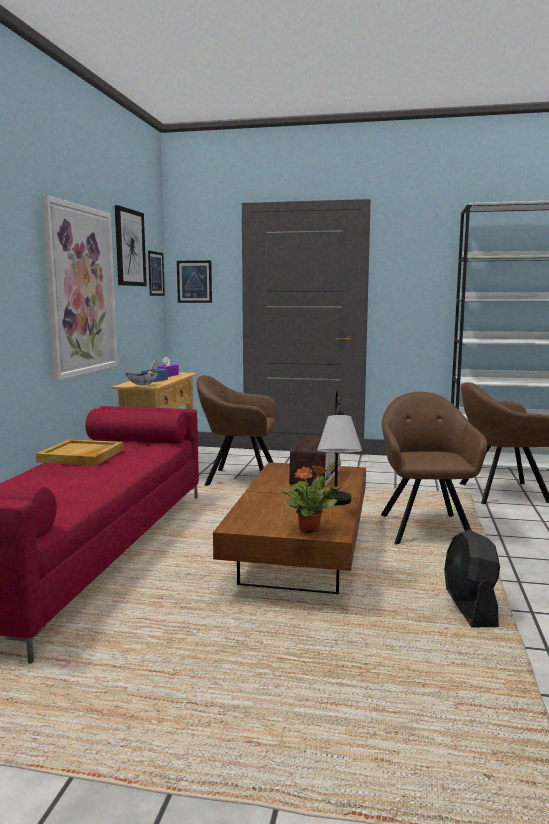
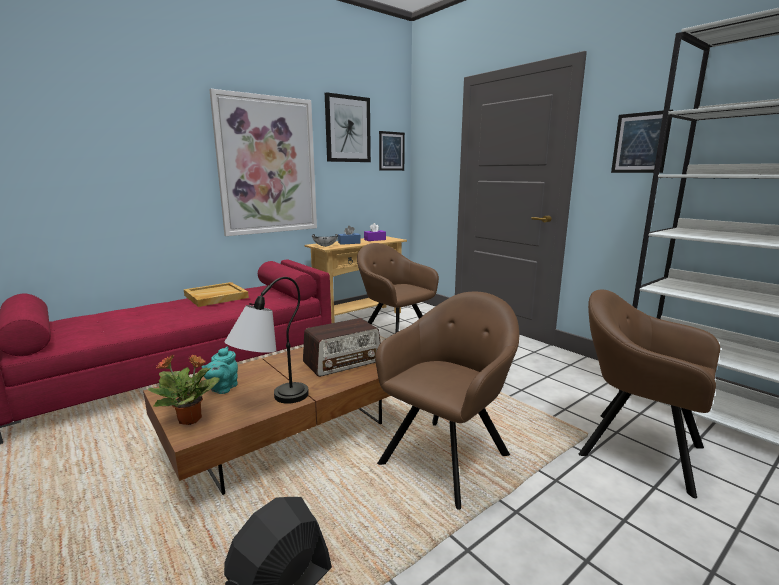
camera: 40 degrees right, 5 degrees up
picture [177,260,212,303] -> picture moved to [611,110,673,173]
none -> turquoise teapot [201,346,238,394]

